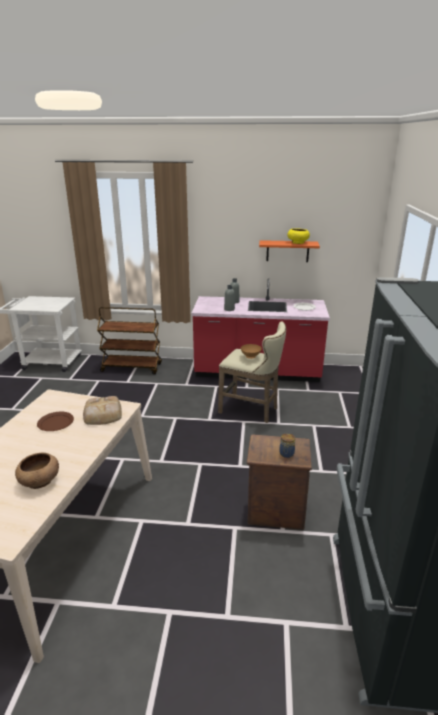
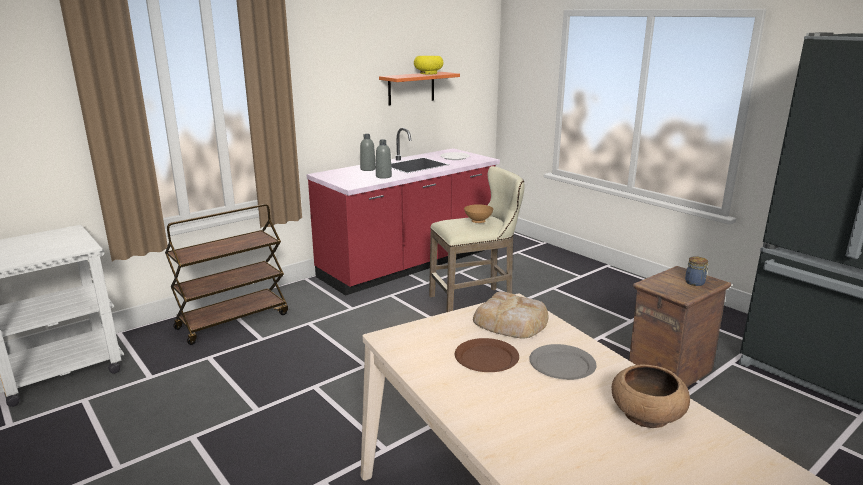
camera: 45 degrees left, 5 degrees down
none -> grey plate [529,344,596,380]

